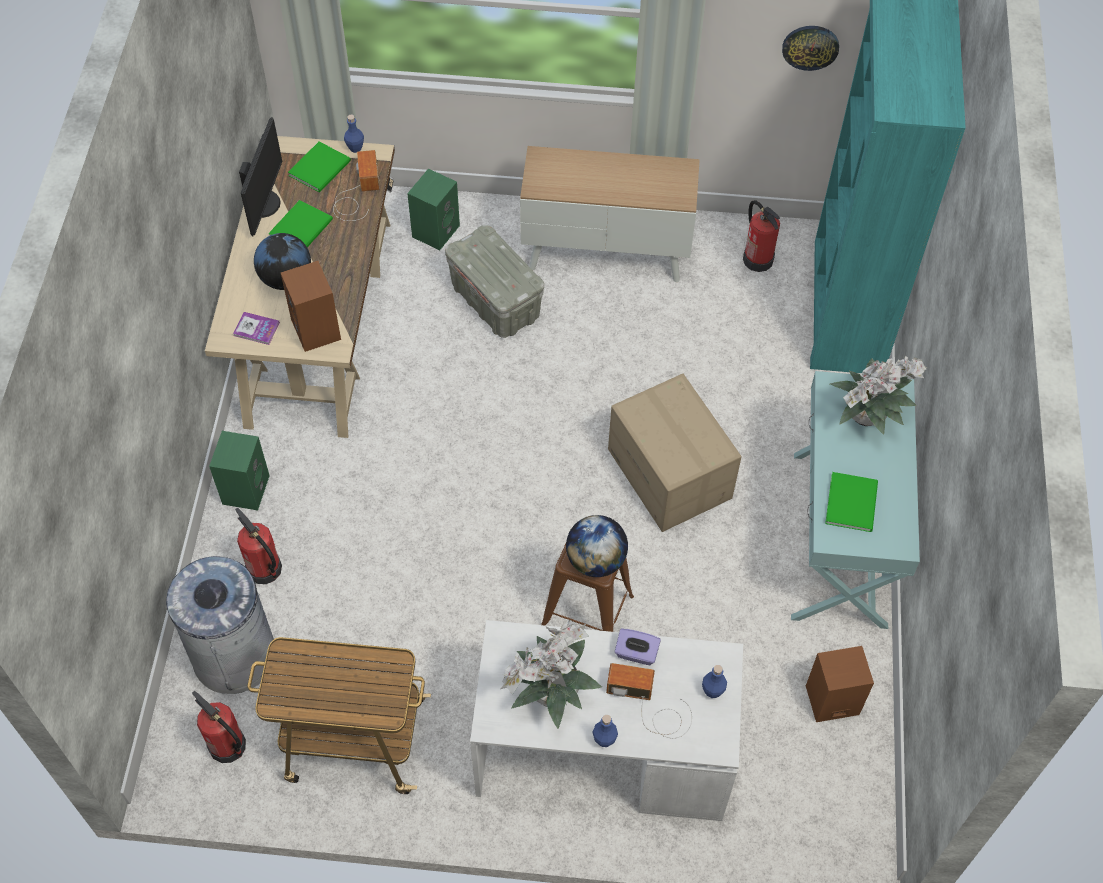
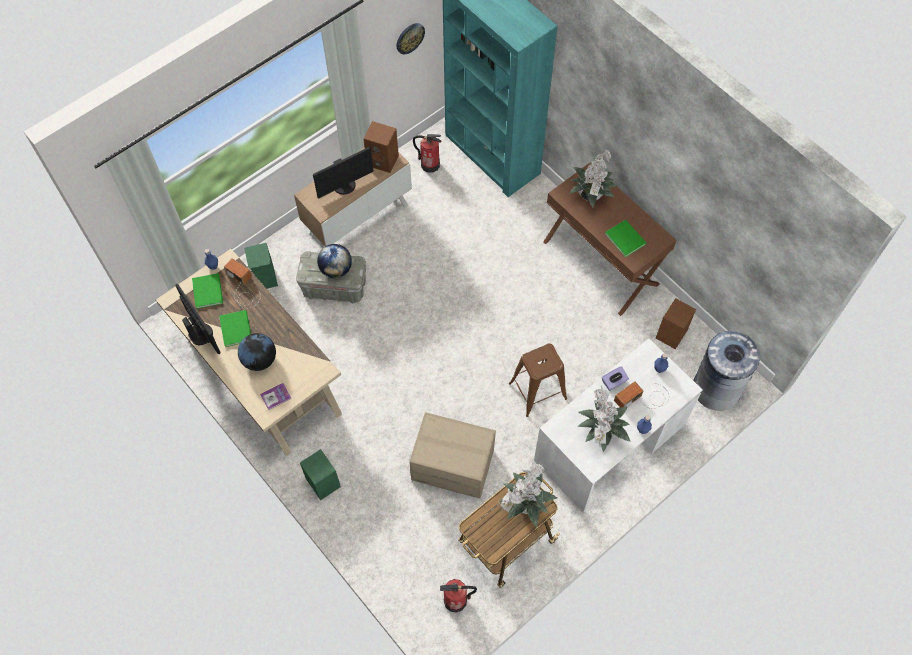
camera: 45 degrees left, 5 degrees up
grey trash can [166,556,276,694] -> grey trash can moved to [694,331,760,411]
fire extinguisher [235,507,282,584] -> none
brown speaker [281,261,341,352] -> brown speaker moved to [363,121,399,173]
globe [566,515,628,577] -> globe moved to [317,244,352,278]
cardboard box [608,374,742,532] -> cardboard box moved to [409,412,496,499]
turquoise console table [791,371,920,629] -> brown console table [543,163,677,316]
none -> monitor [313,147,373,198]
none -> potted plant [499,462,557,528]

